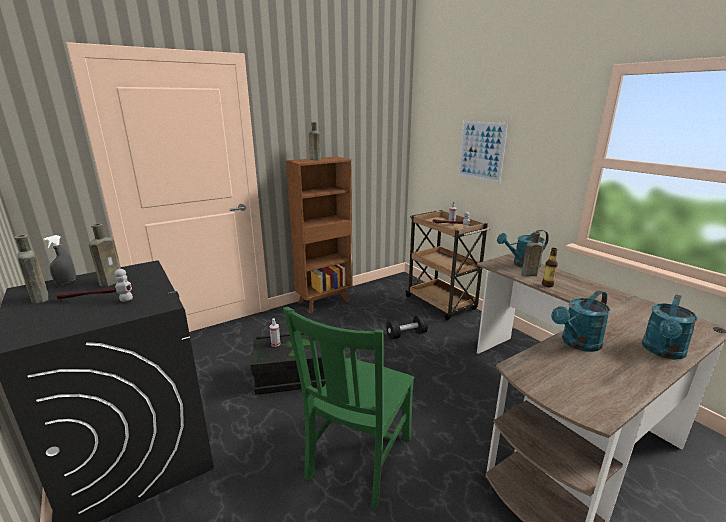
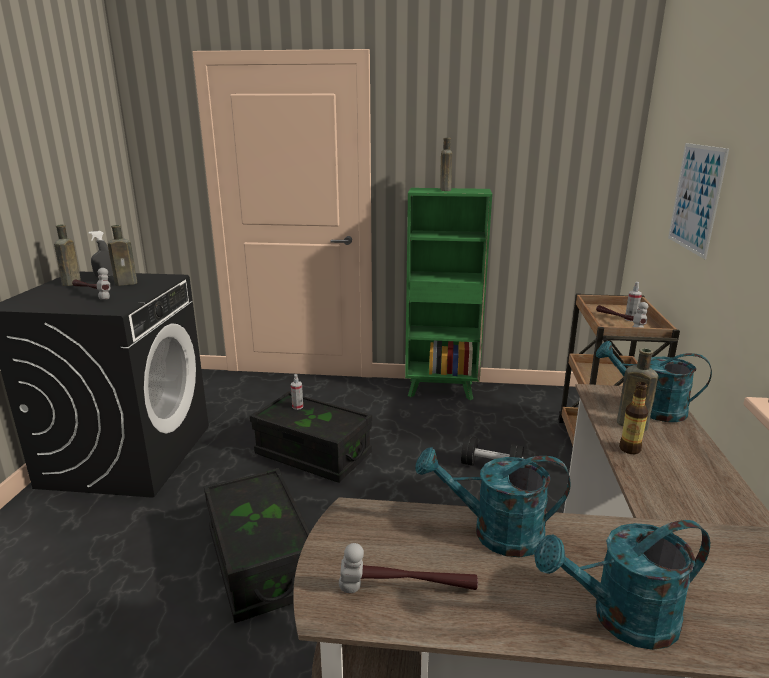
camera: 40 degrees right, 0 degrees up
green chair [283,307,414,510] -> black storage box [204,468,310,623]
brown bookcase [286,156,353,313] -> green bookcase [405,188,492,400]
none -> hammer [339,543,478,593]

